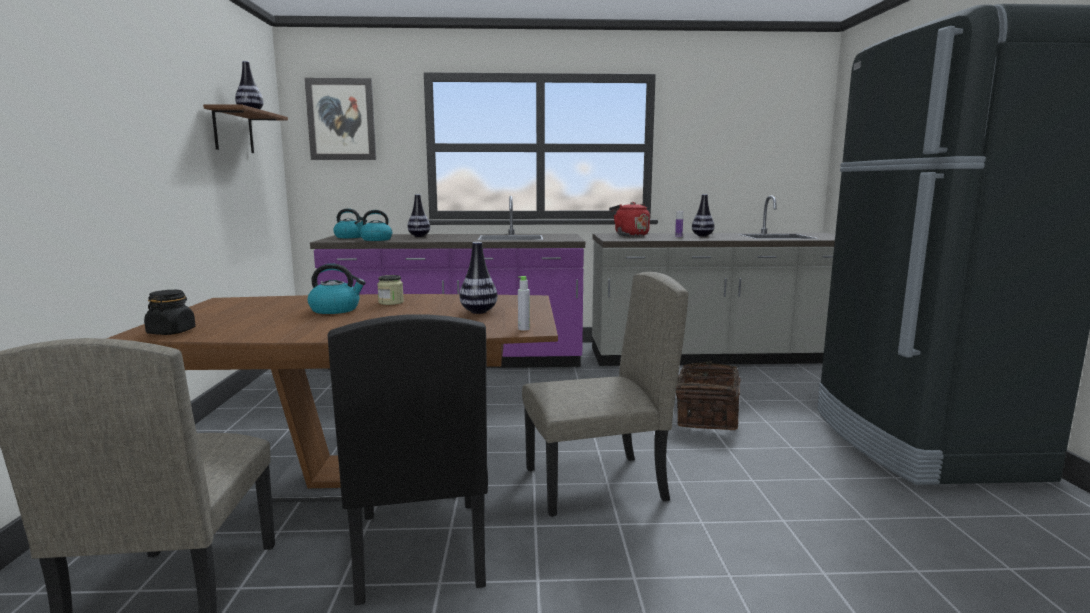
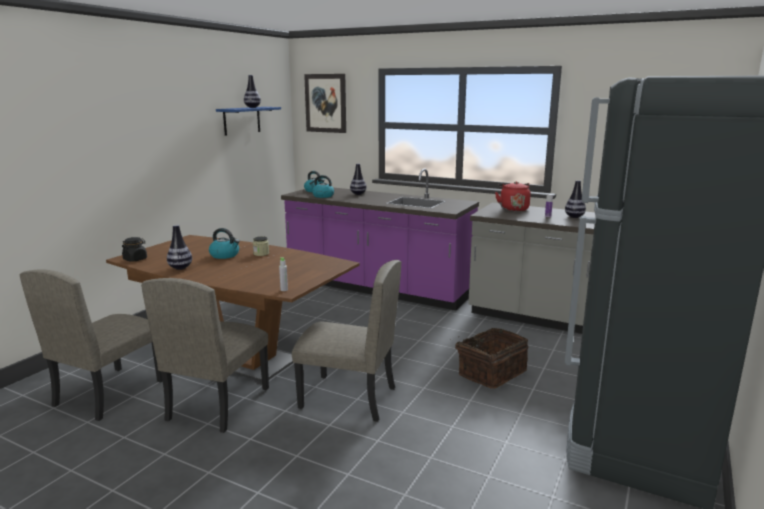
camera: 30 degrees right, 5 degrees up
brown shelf [203,104,288,153] -> blue shelf [216,107,281,136]
black chair [328,314,488,605] -> beige chair [141,278,269,433]
vase [459,242,497,314] -> vase moved to [167,225,192,270]

